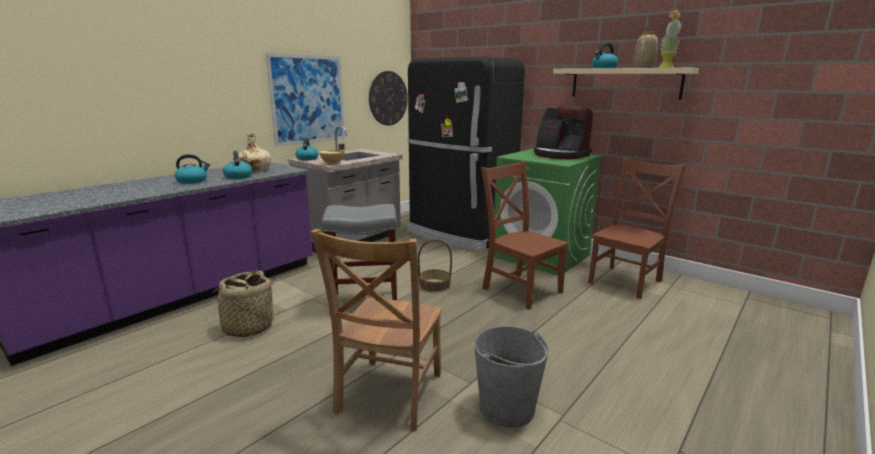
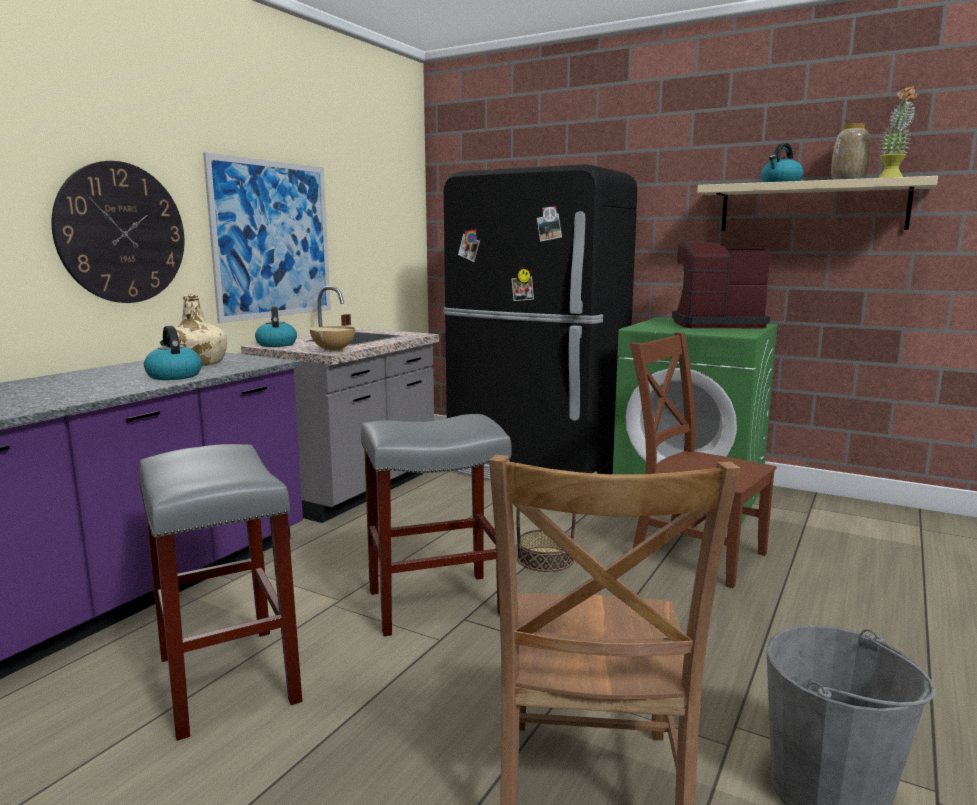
camera: 10 degrees left, 5 degrees down
kettle [175,154,210,184] -> none
basket [206,271,279,337] -> grey stool [139,444,302,741]
wall clock [369,71,408,126] -> wall clock moved to [51,161,184,303]
coffee machine [534,105,593,159] -> coffee machine turned 150 degrees clockwise [672,241,771,328]
brown chair [588,158,686,299] -> none

